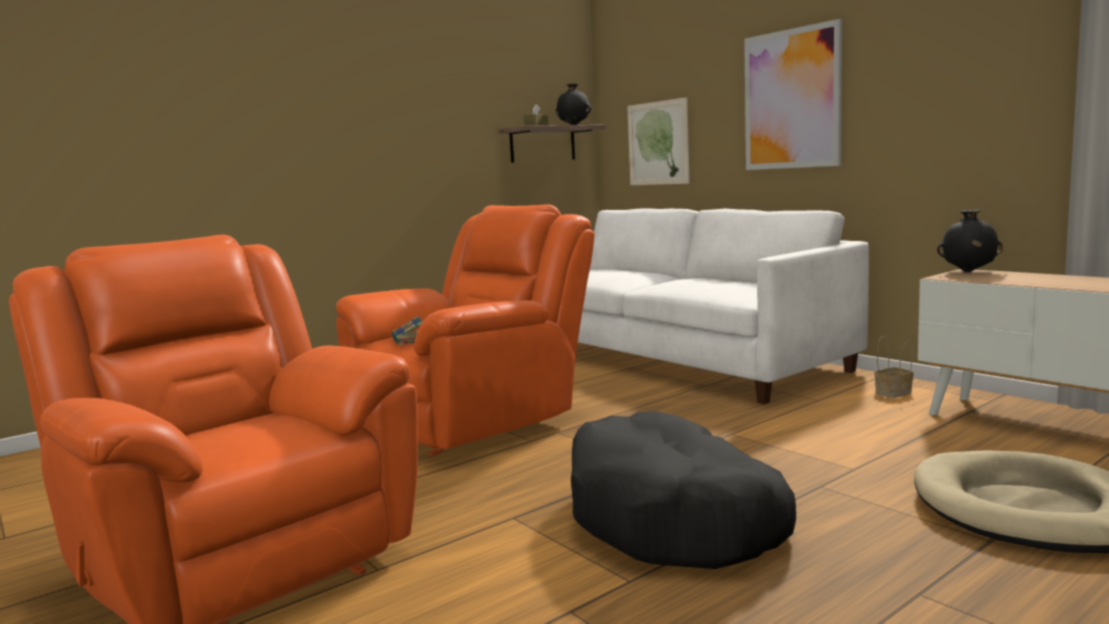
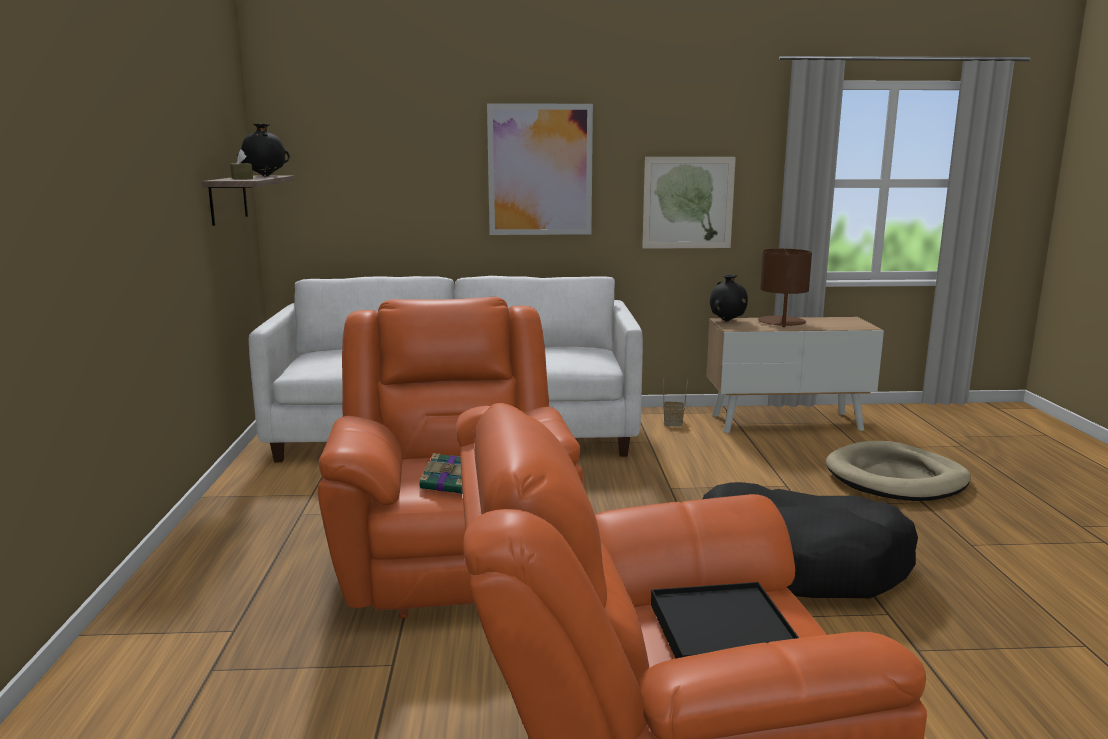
camera: 55 degrees left, 5 degrees up
picture [627,97,690,185] -> picture moved to [642,157,736,249]
none -> black tray [651,582,799,659]
none -> brown table lamp [758,248,812,327]

